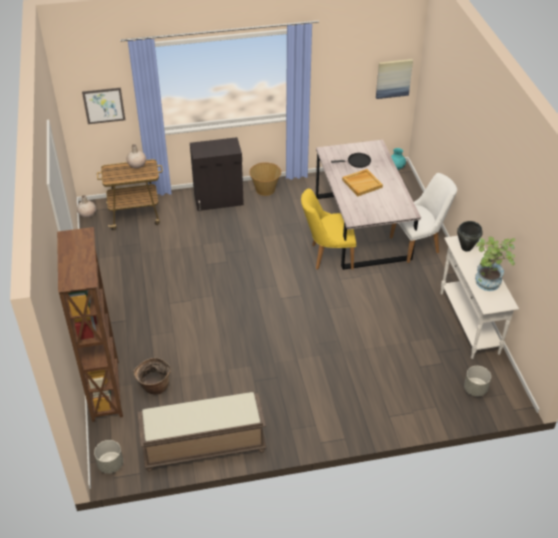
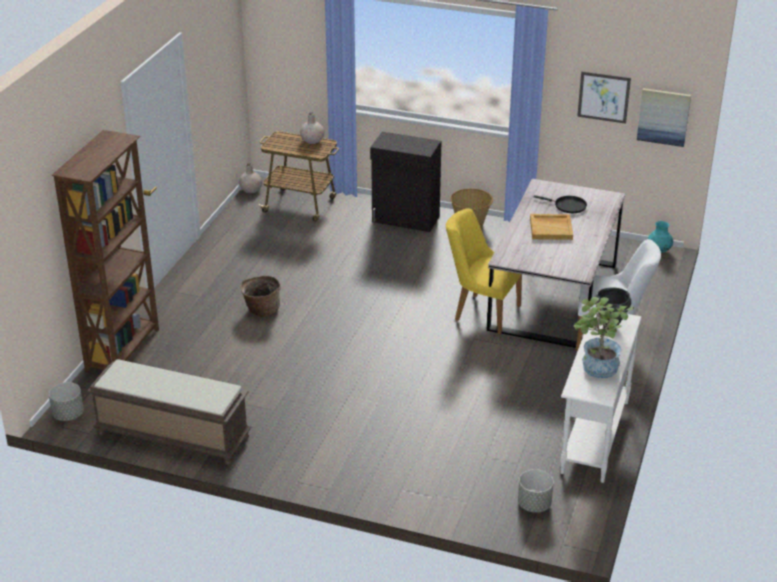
camera: 30 degrees right, 10 degrees down
picture [82,88,125,124] -> picture moved to [577,71,631,124]
basket [134,358,171,395] -> basket moved to [241,276,281,318]

